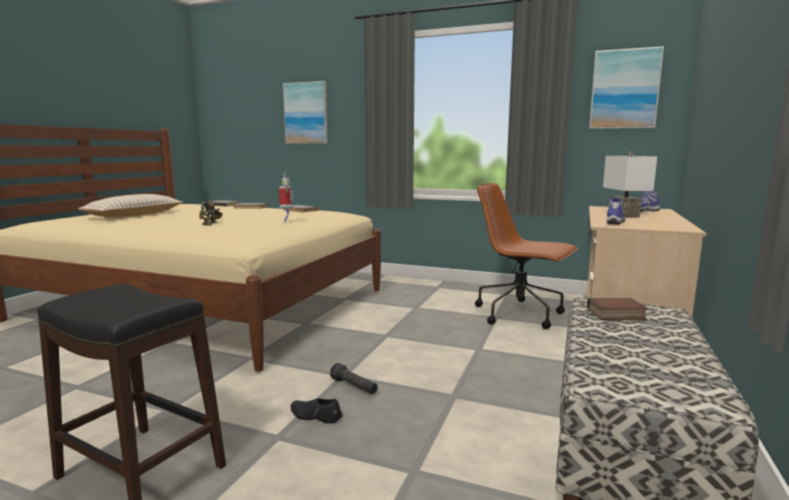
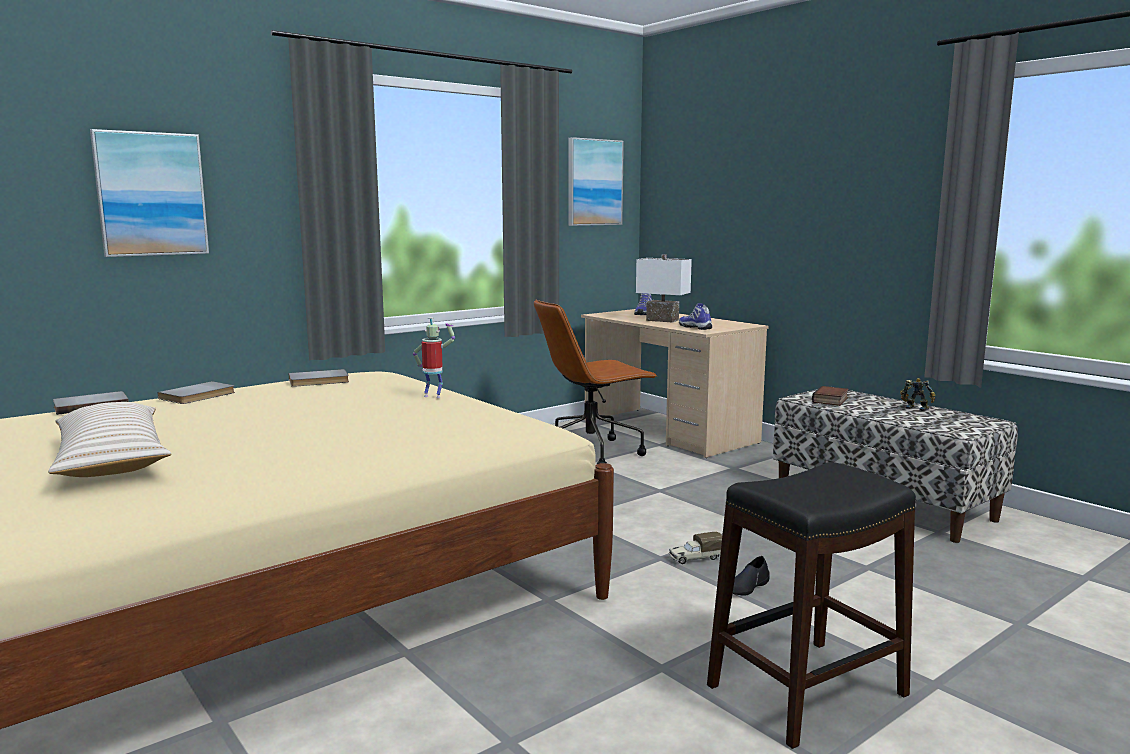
camera: 60 degrees left, 0 degrees up
toy robot [199,200,223,225] -> toy robot moved to [900,378,936,411]
black flashlight [330,363,378,394] -> toy truck [669,532,722,564]

